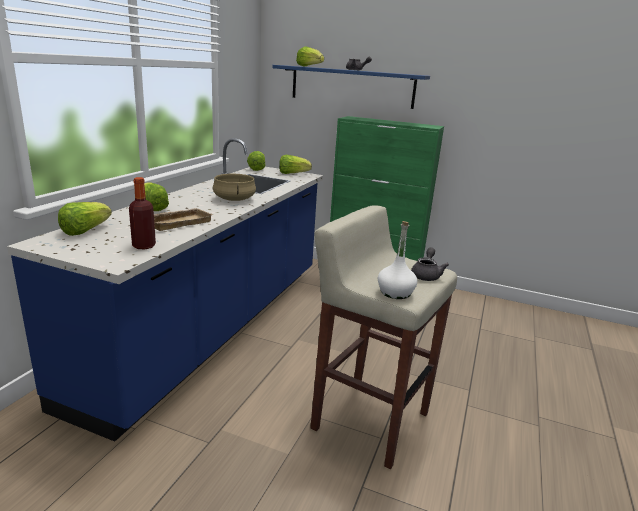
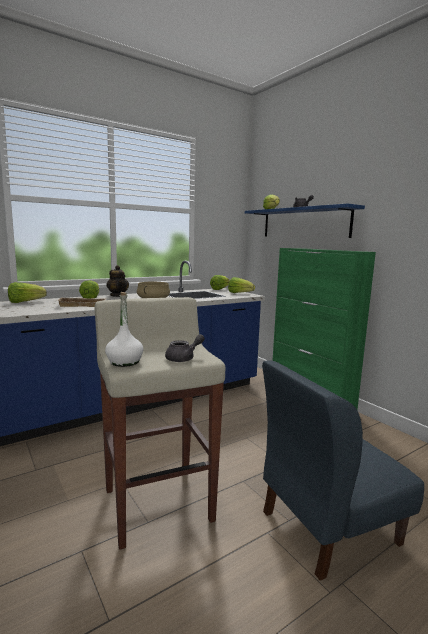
camera: 35 degrees right, 10 degrees down
bottle [129,177,156,249] -> none
none -> teapot [106,265,129,297]
none -> blue chair [262,360,424,581]

